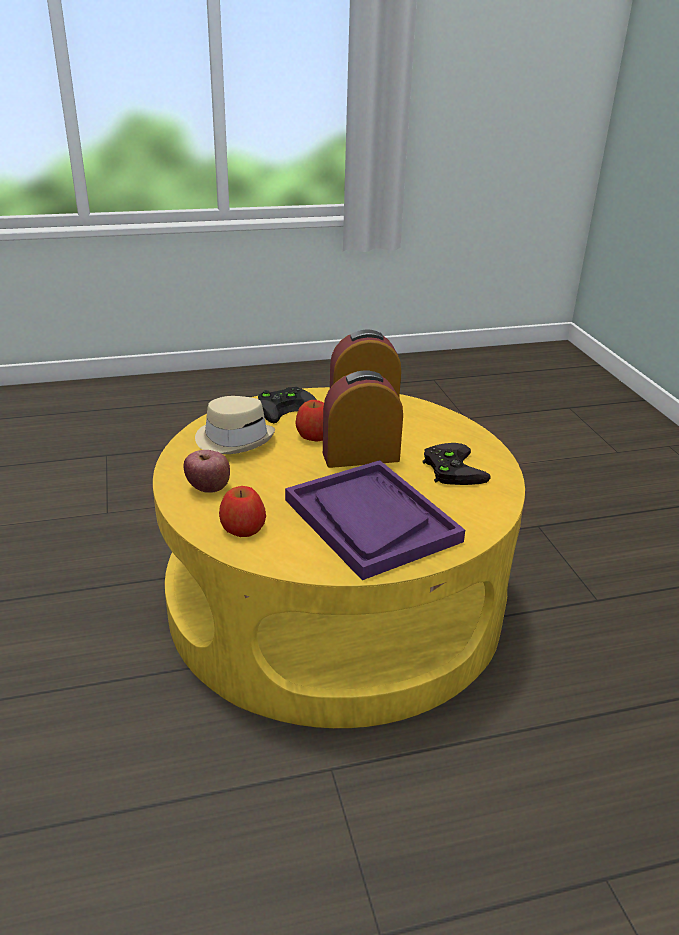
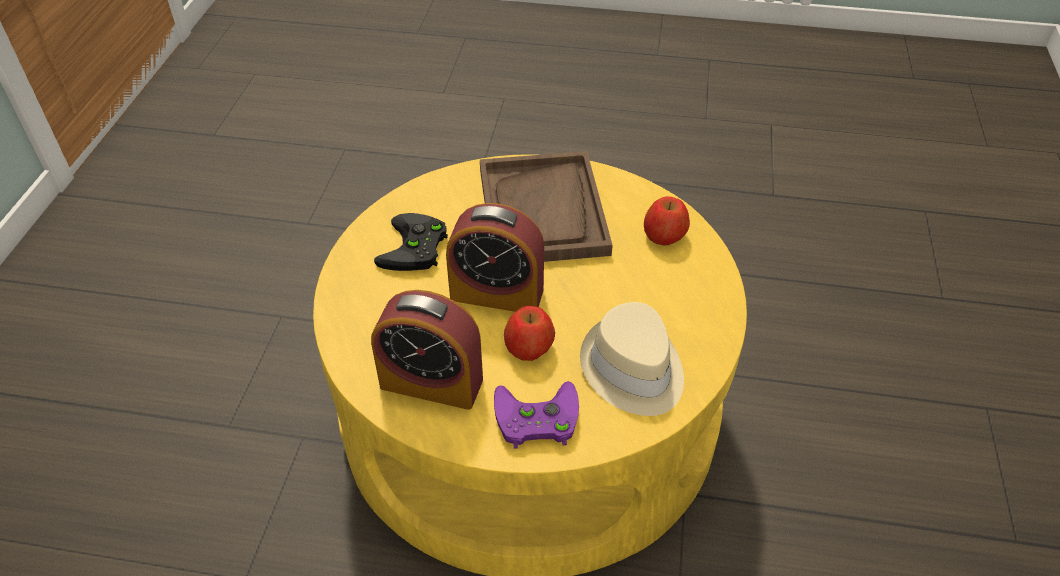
camera: 155 degrees left, 15 degrees up
apple [184,450,230,493] -> none
black game controller [258,387,316,423] -> purple game controller [494,381,579,449]
purple tray [285,460,465,580] -> brown tray [480,151,613,262]

